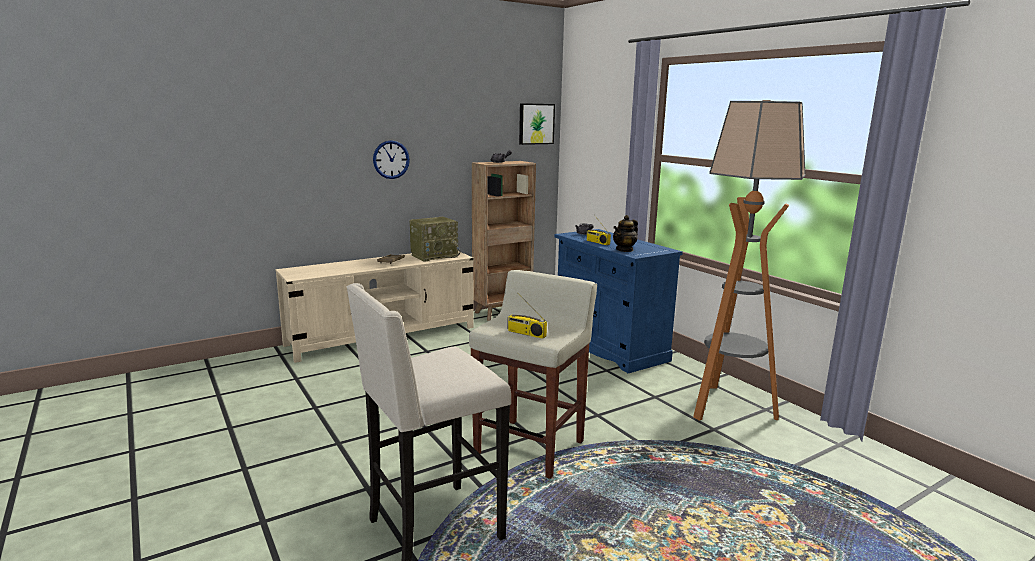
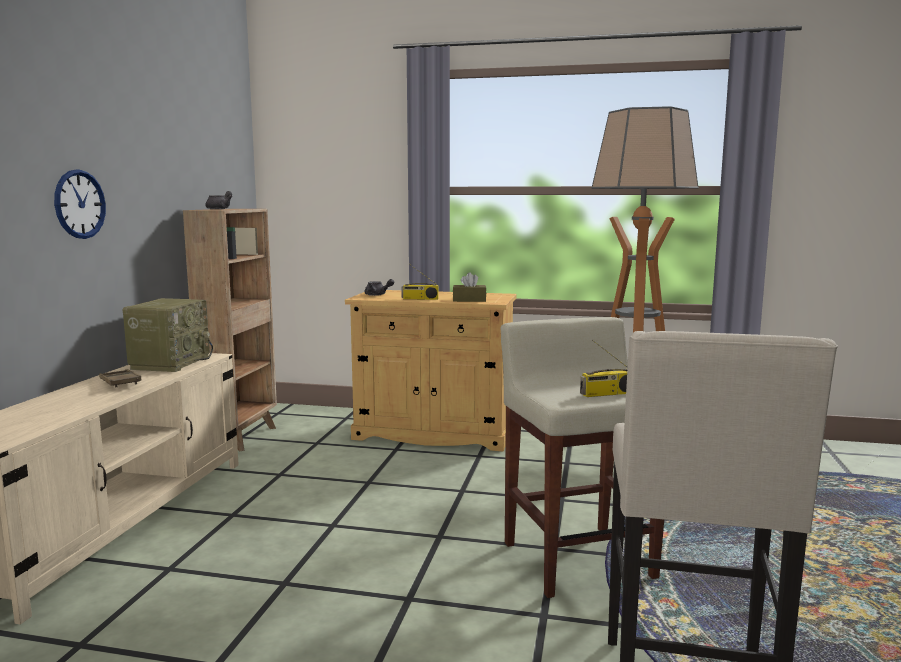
camera: 45 degrees left, 5 degrees down
picture [519,103,555,145] -> none
blue cabinet [554,229,683,373] -> beige cabinet [345,290,517,451]
teapot [613,215,638,252] -> brown tissue box [453,272,487,302]

